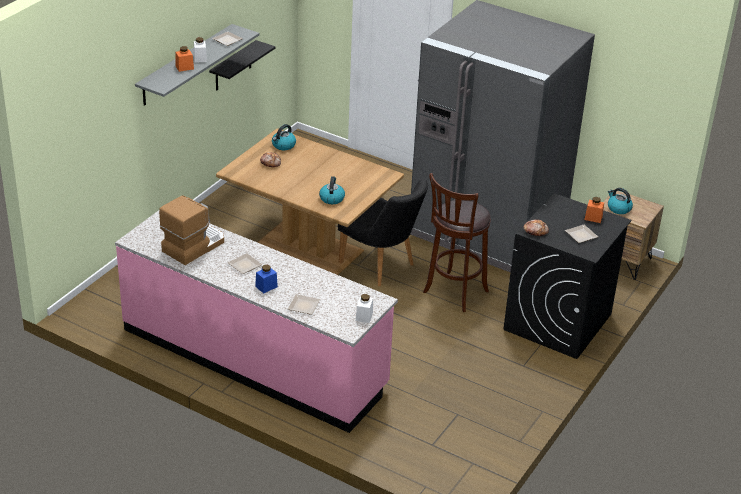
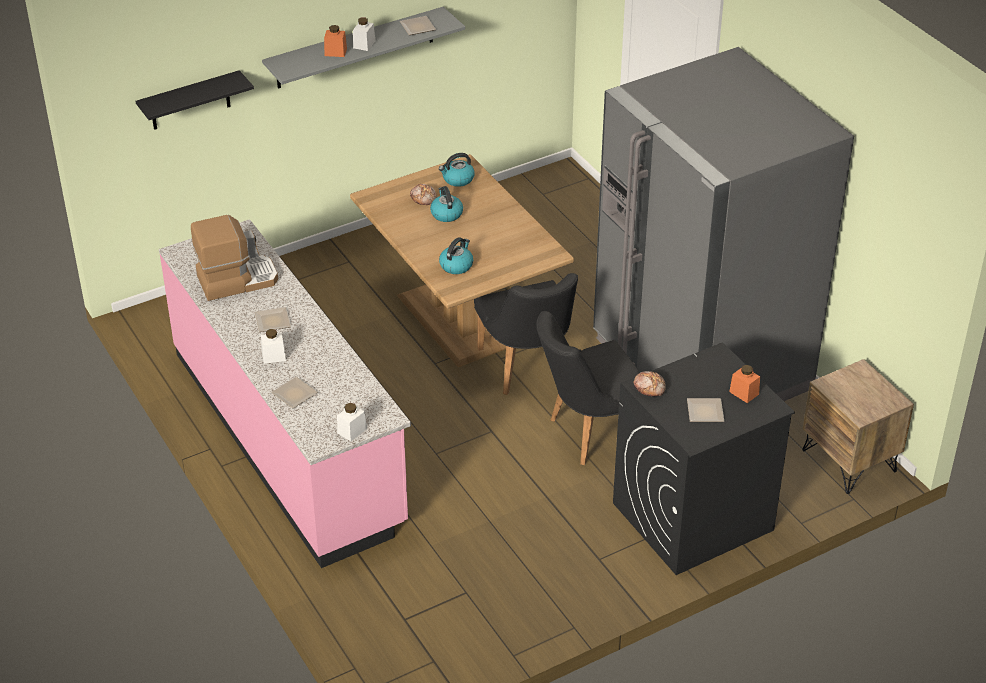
camera: 30 degrees right, 5 degrees up
black shelf [209,40,275,91] -> black shelf moved to [135,70,254,130]
blue jar [255,265,278,294] -> white jar [261,329,286,364]
brown stool [423,173,491,312] -> black chair [537,311,640,465]
kettle [608,188,633,214] -> kettle moved to [430,186,463,222]

